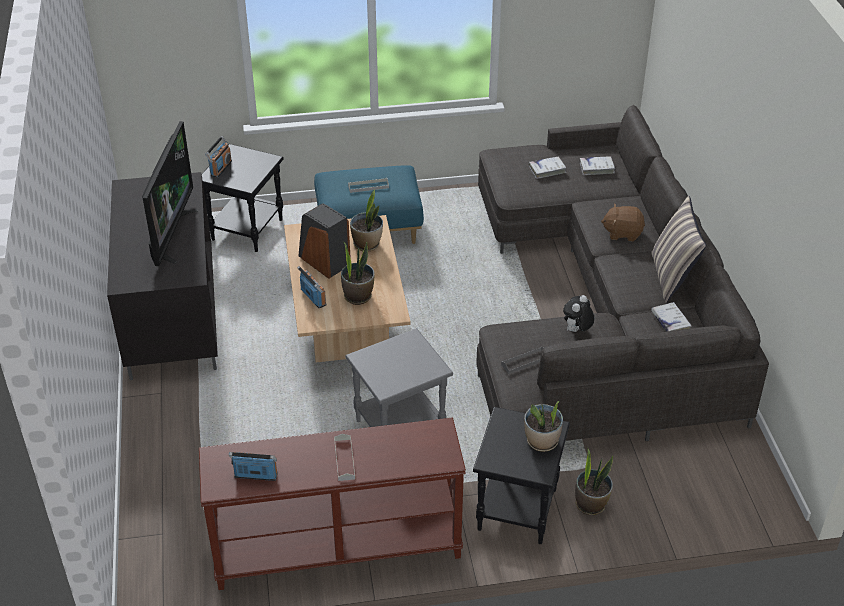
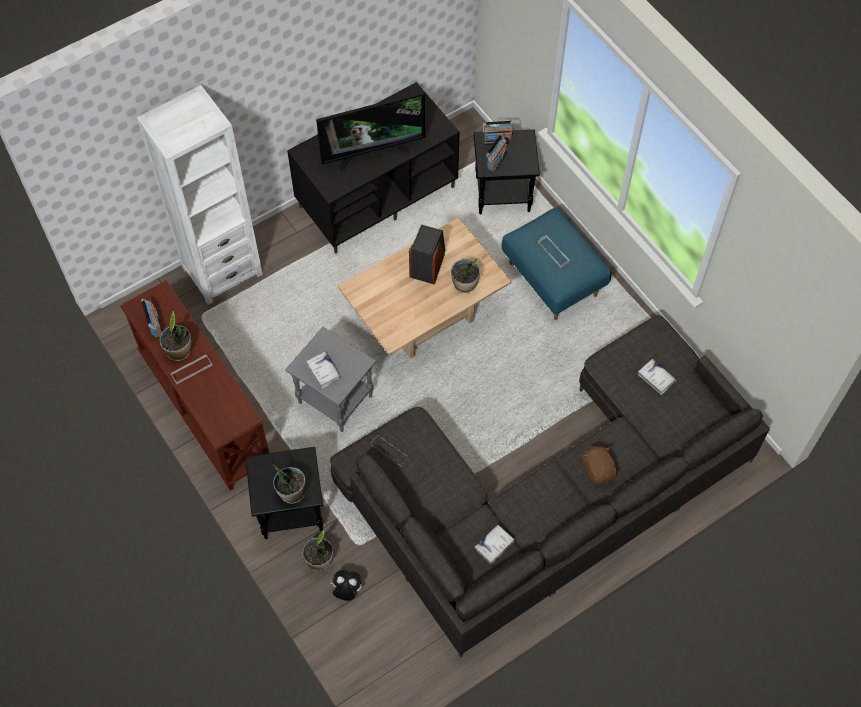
camera: 65 degrees right, 20 degrees up
radio [297,266,326,308] -> radio moved to [486,134,508,172]
potted plant [341,241,375,305] -> potted plant moved to [160,311,191,361]
plush toy [563,295,595,332] -> plush toy moved to [331,570,362,601]
white book [580,156,615,175] -> white book moved to [307,352,341,389]
pillow [651,196,706,303] -> none
none -> white bookcase [137,85,263,305]

